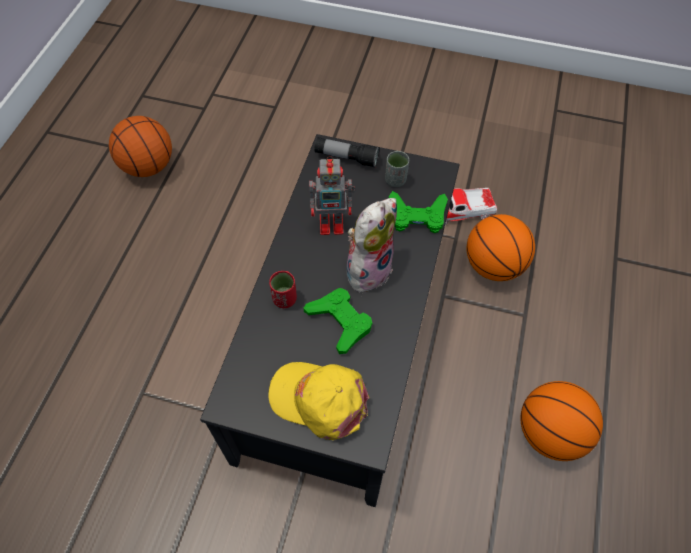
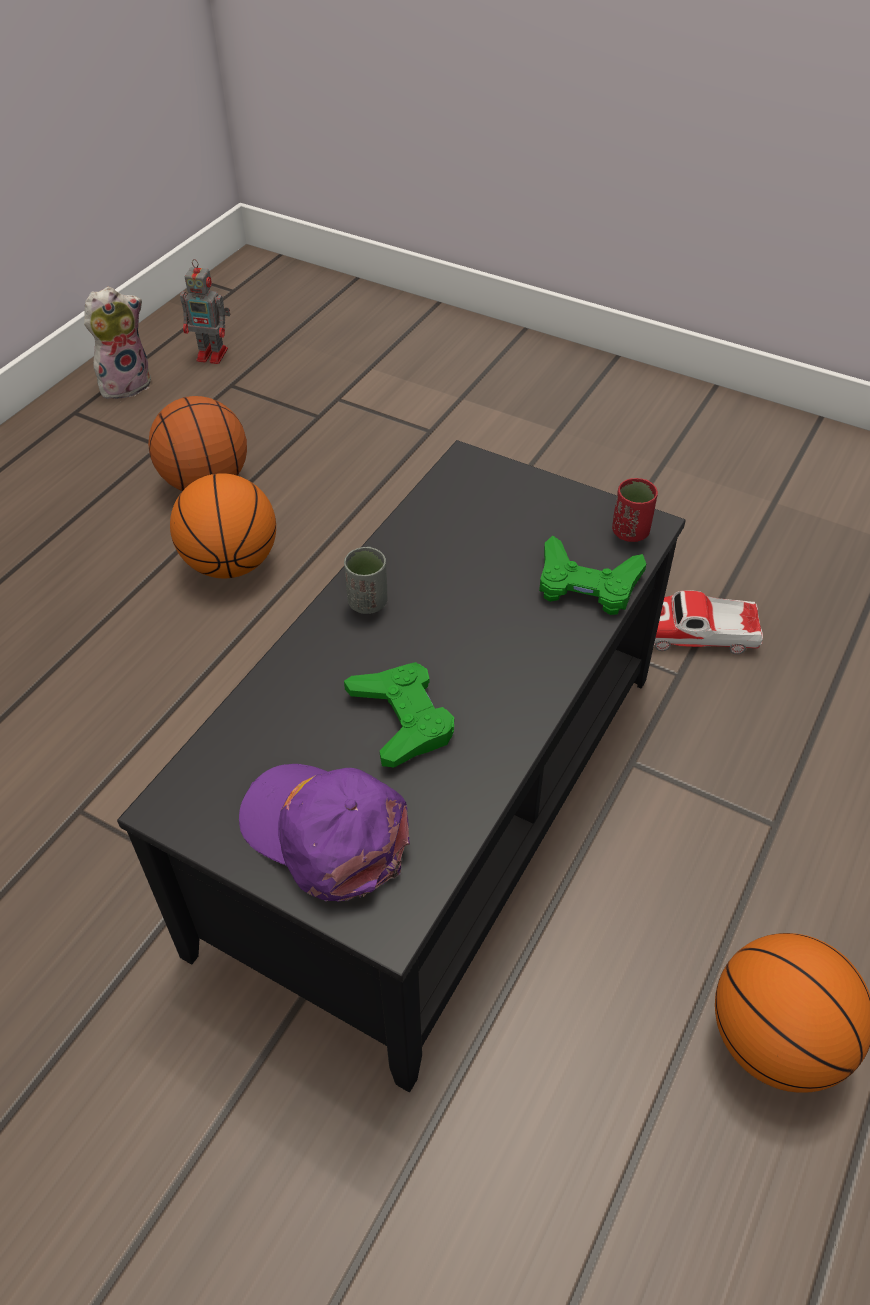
camera: 15 degrees right, 10 degrees down
yellow cap [268,362,369,440] -> purple cap [239,764,410,902]
red cup [269,271,297,308] -> red cup moved to [612,478,658,542]
toy robot [309,156,355,235] -> toy robot moved to [180,259,231,364]
flashlight [314,137,380,168] -> none
plush toy [347,198,397,293] -> plush toy moved to [84,287,151,401]
grey cup [385,151,409,187] -> grey cup moved to [344,547,388,614]
basketball [467,214,535,281] -> basketball moved to [170,473,276,578]

